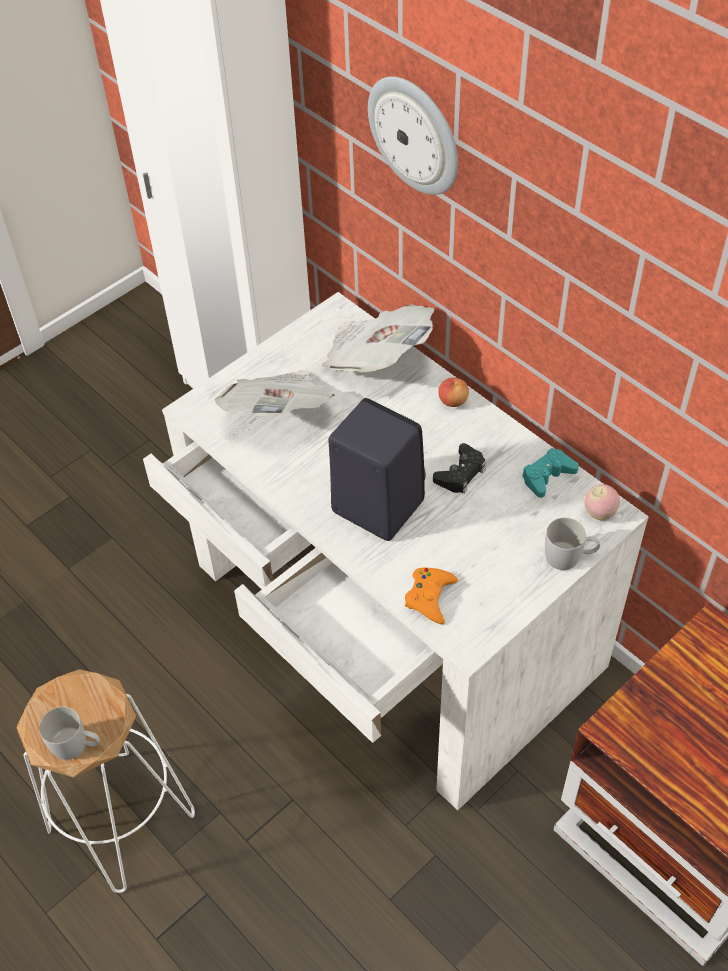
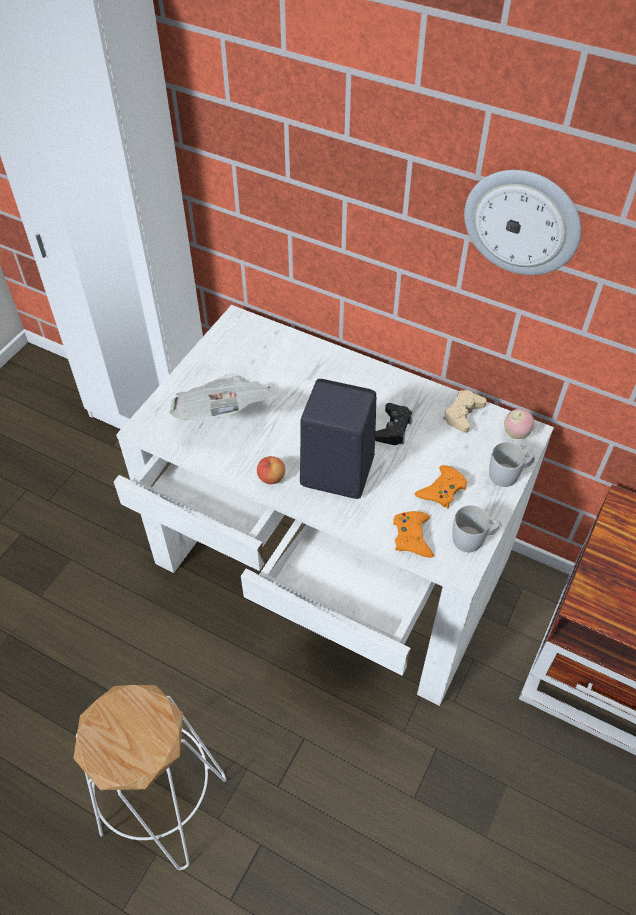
camera: 20 degrees left, 0 degrees up
white mug [39,707,100,760] -> white mug moved to [452,505,502,552]
newspaper [321,304,435,373] -> none
wall clock [368,76,458,195] -> wall clock moved to [464,170,581,275]
apple [438,378,469,407] -> apple moved to [257,456,285,484]
turquoise game controller [522,448,579,498] -> beige game controller [443,390,487,433]
none -> orange game controller [414,465,467,508]

